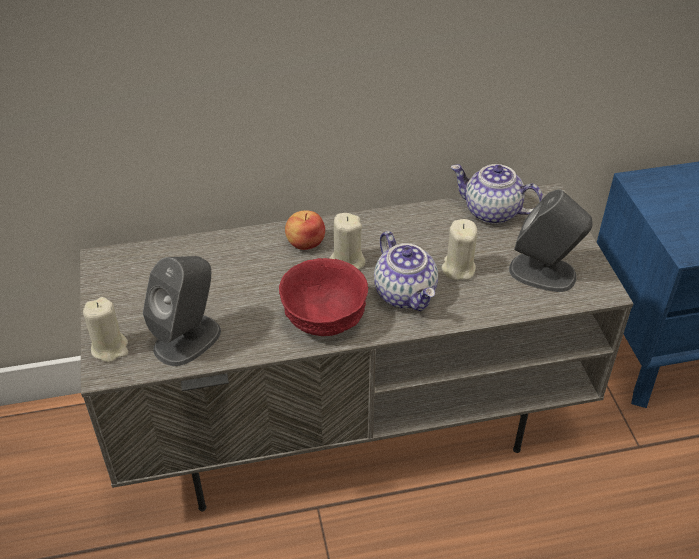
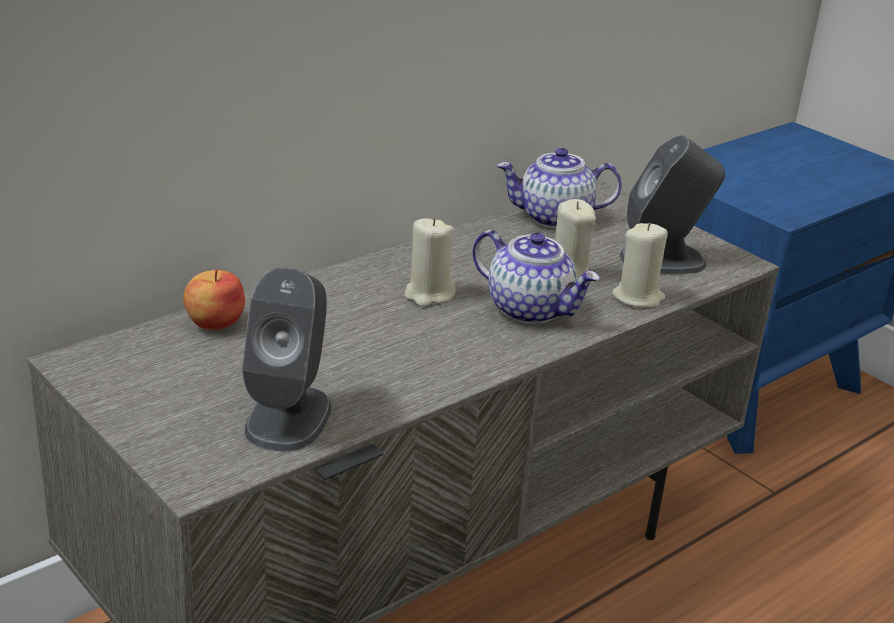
camera: 30 degrees left, 15 degrees down
beige candle [83,297,128,362] -> beige candle moved to [612,223,668,308]
red bowl [279,258,368,336] -> none
apple [285,210,325,250] -> apple moved to [183,269,245,330]

